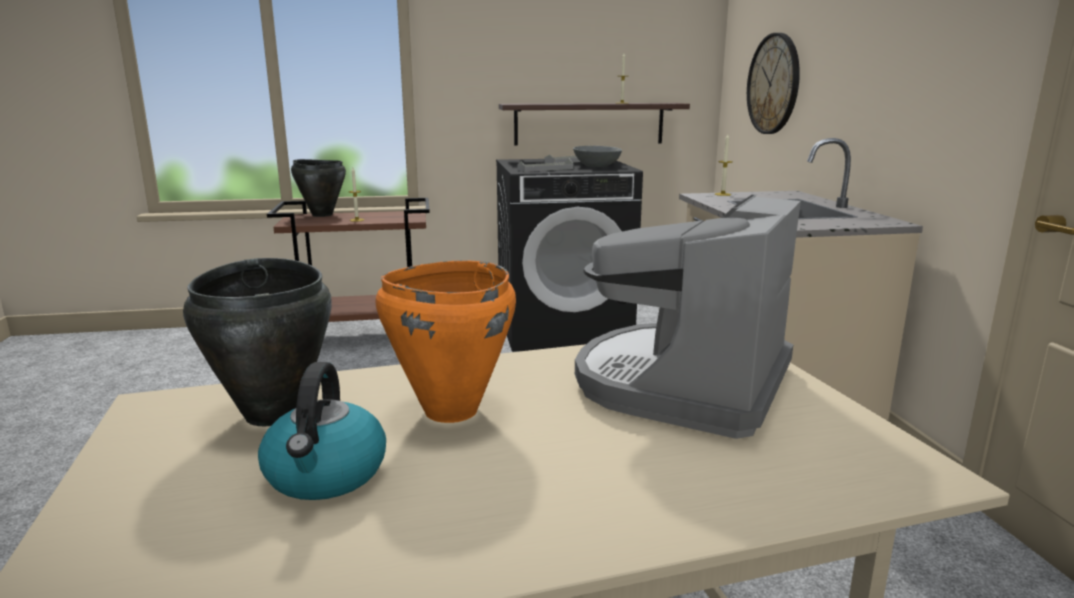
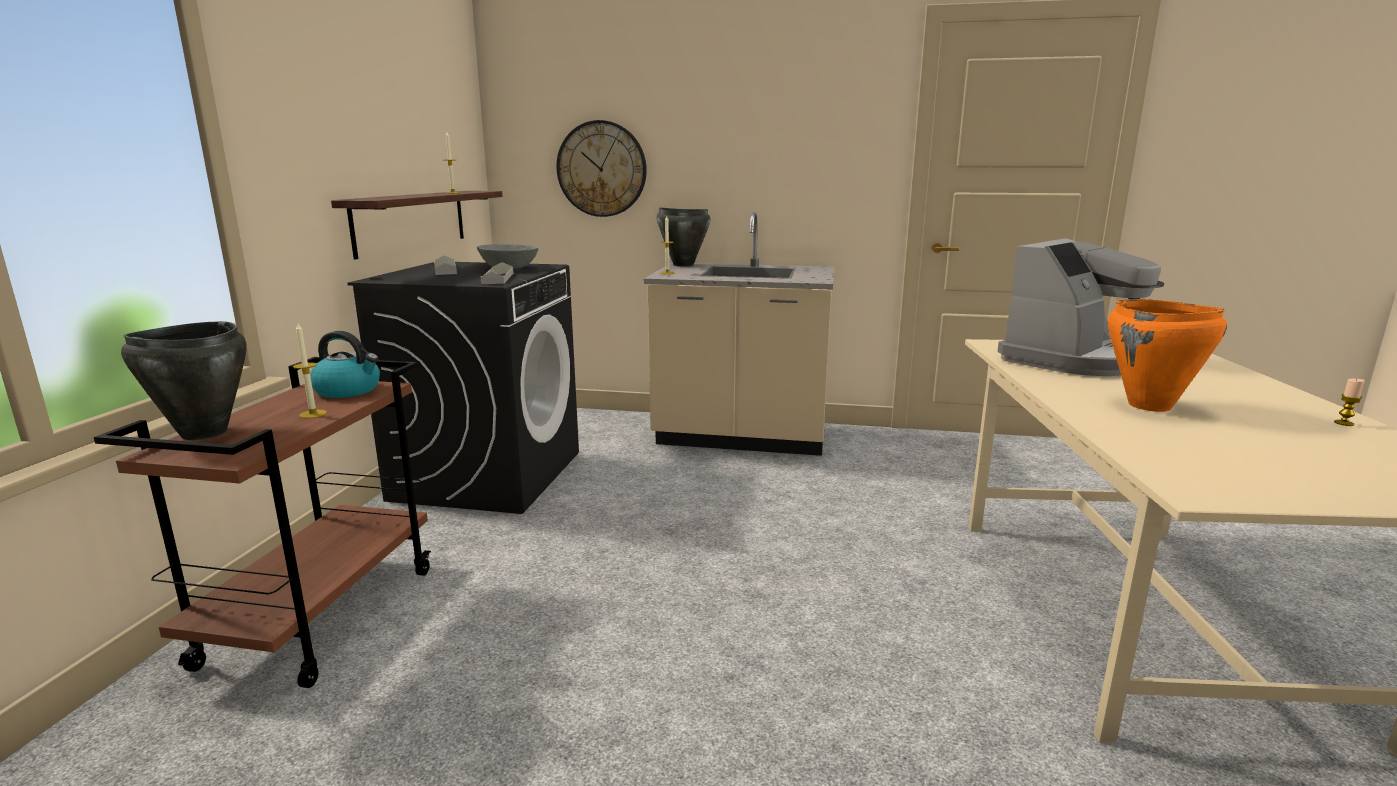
camera: 70 degrees left, 0 degrees up
black cooking pot [183,258,332,426] -> black cooking pot moved to [657,208,710,267]
kettle [258,362,386,500] -> kettle moved to [310,331,380,398]
coffee machine [575,194,801,439] -> coffee machine turned 90 degrees counterclockwise [997,238,1164,376]
none -> candle [1334,379,1365,426]

